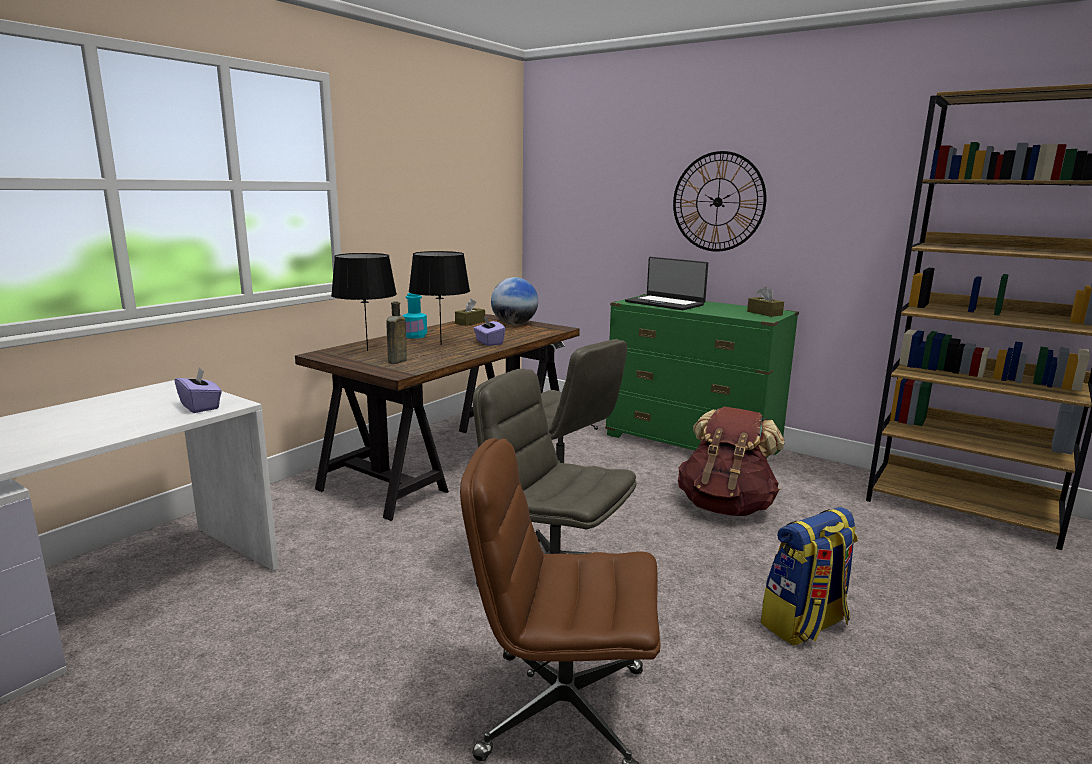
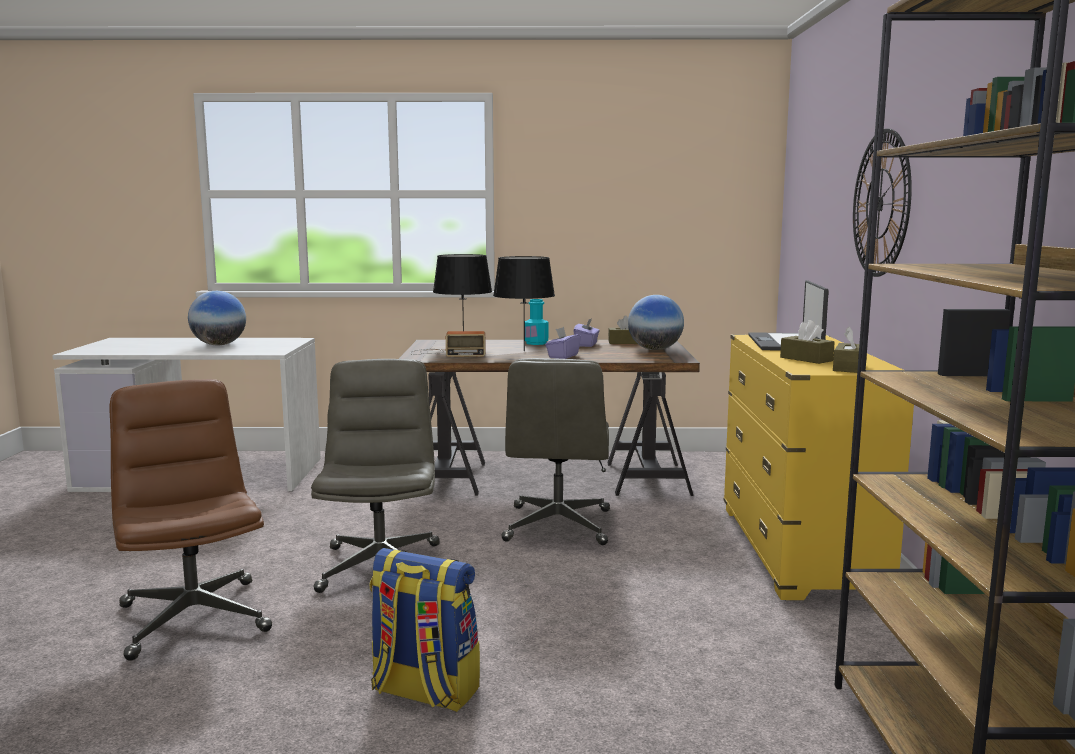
camera: 55 degrees right, 5 degrees down
purple tissue box [175,367,222,413] -> purple tissue box moved to [574,318,600,347]
brown bottle [386,301,407,364] -> radio [410,331,486,357]
green dresser [605,294,799,458] -> yellow dresser [723,334,914,600]
brown backpack [678,407,785,516] -> none
none -> globe [188,291,246,345]
none -> brown tissue box [780,320,835,364]

